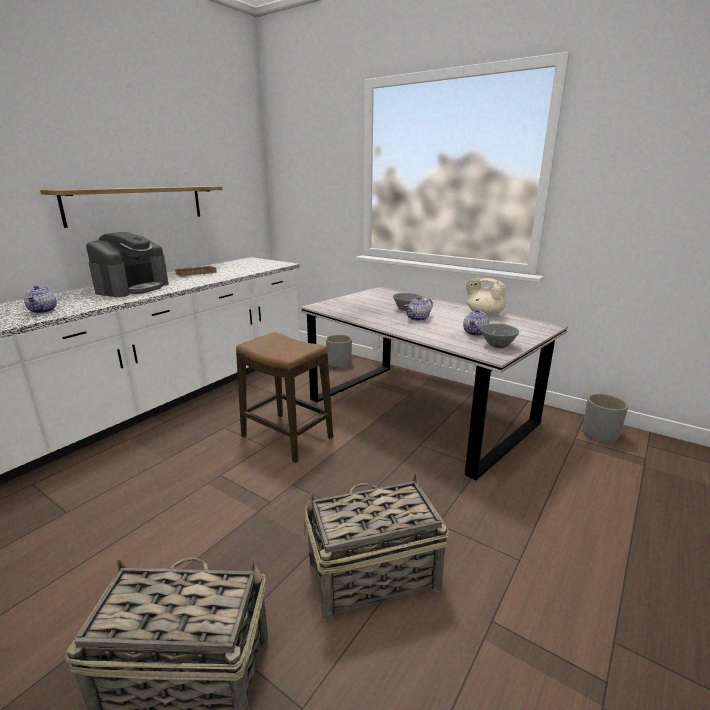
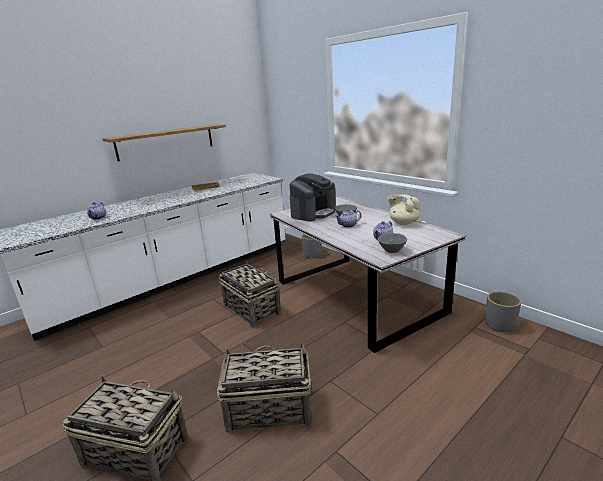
camera: 15 degrees right, 0 degrees up
coffee machine [86,232,169,297] -> coffee machine moved to [290,173,336,222]
stool [236,332,333,463] -> basket [219,260,281,328]

